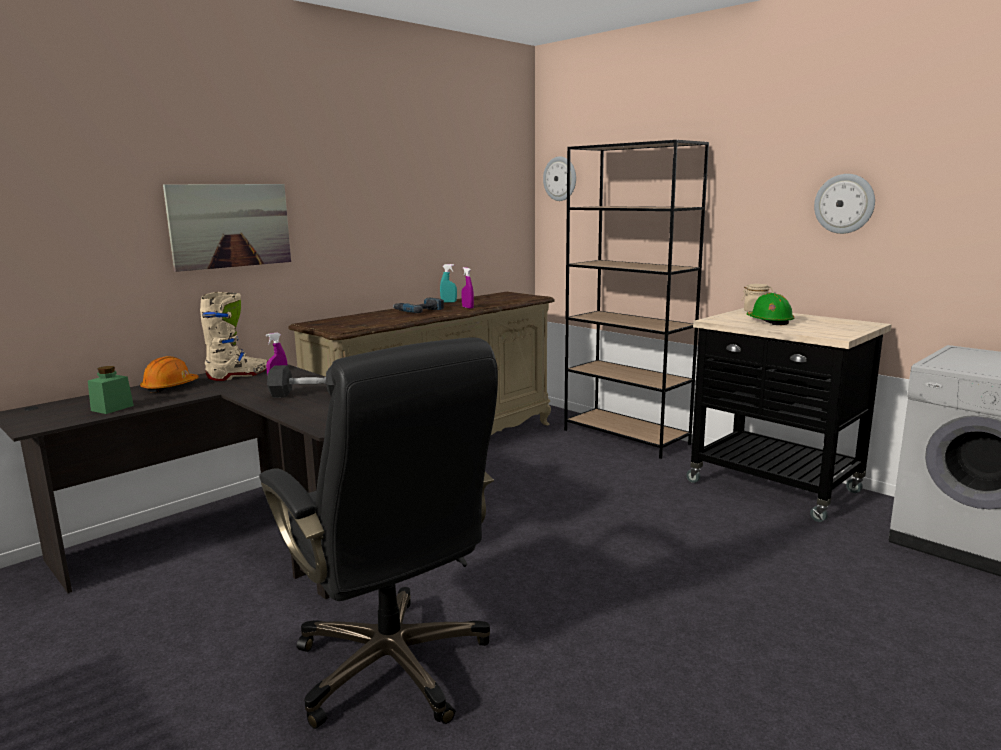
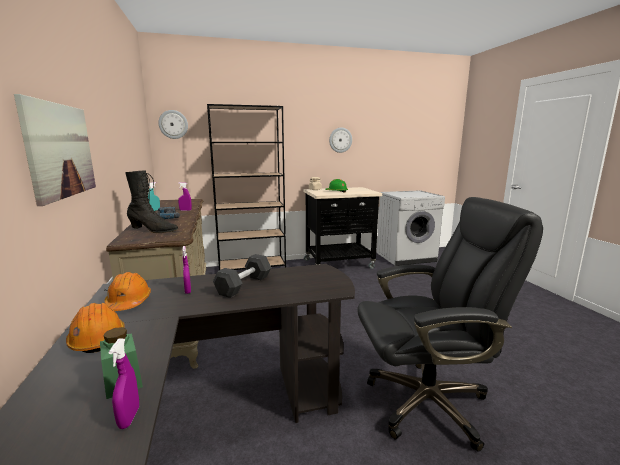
camera: 60 degrees left, 0 degrees up
beige boot [200,292,268,381] -> orange hard hat [104,272,151,311]
none -> purple spray bottle [109,338,139,429]
none -> black boot [125,170,178,233]

